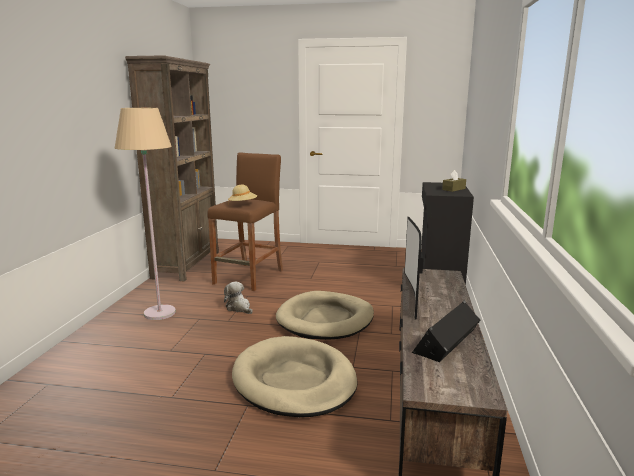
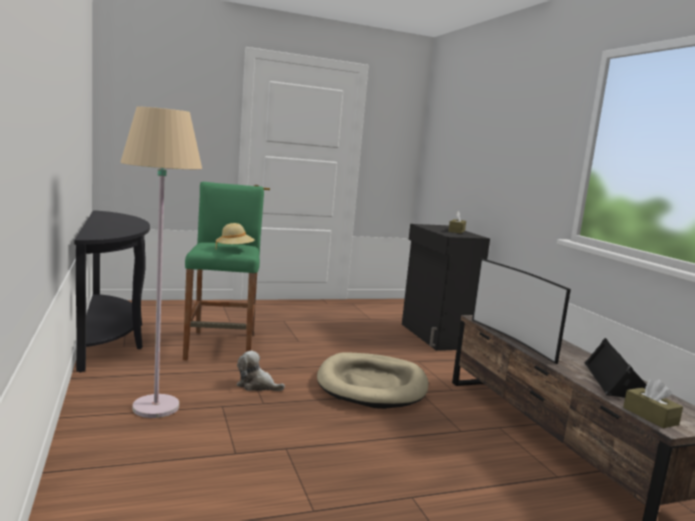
camera: 30 degrees left, 5 degrees down
brown bookcase [125,55,219,281] -> black console table [74,210,150,373]
brown stool [207,153,283,291] -> green stool [183,182,264,360]
beige dog bed [232,336,358,417] -> none
none -> brown tissue box [623,379,683,428]

